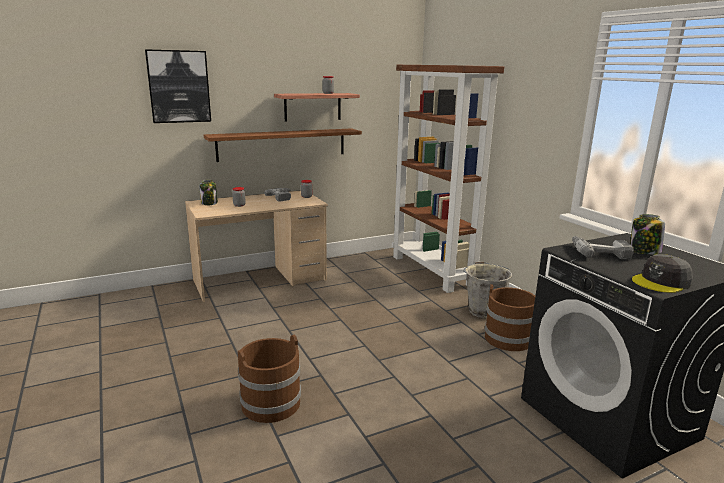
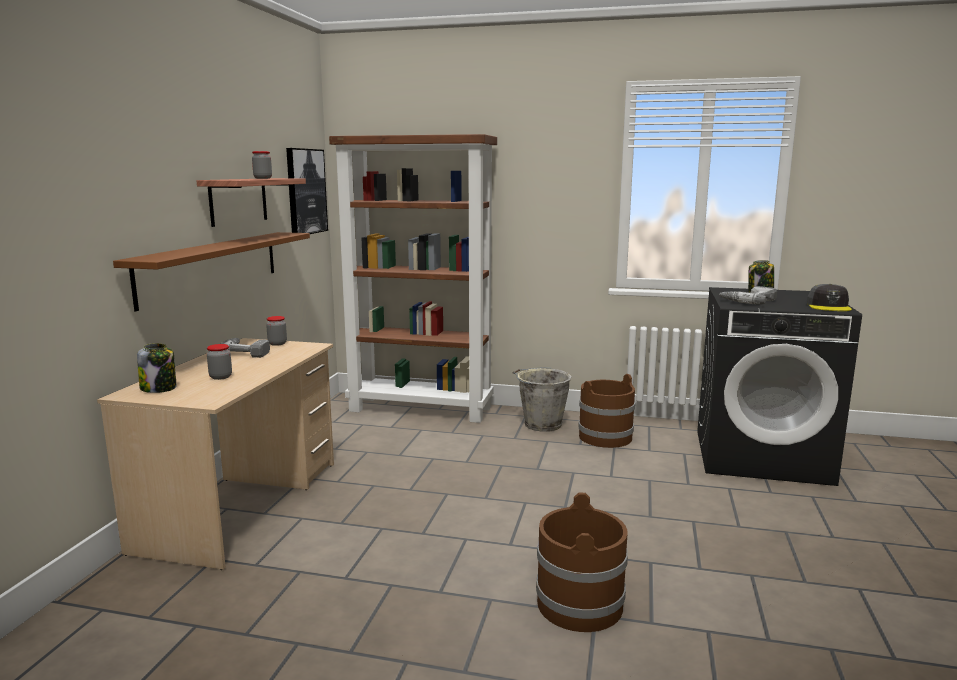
camera: 50 degrees left, 5 degrees down
picture [145,49,211,123] -> picture moved to [286,148,328,234]

